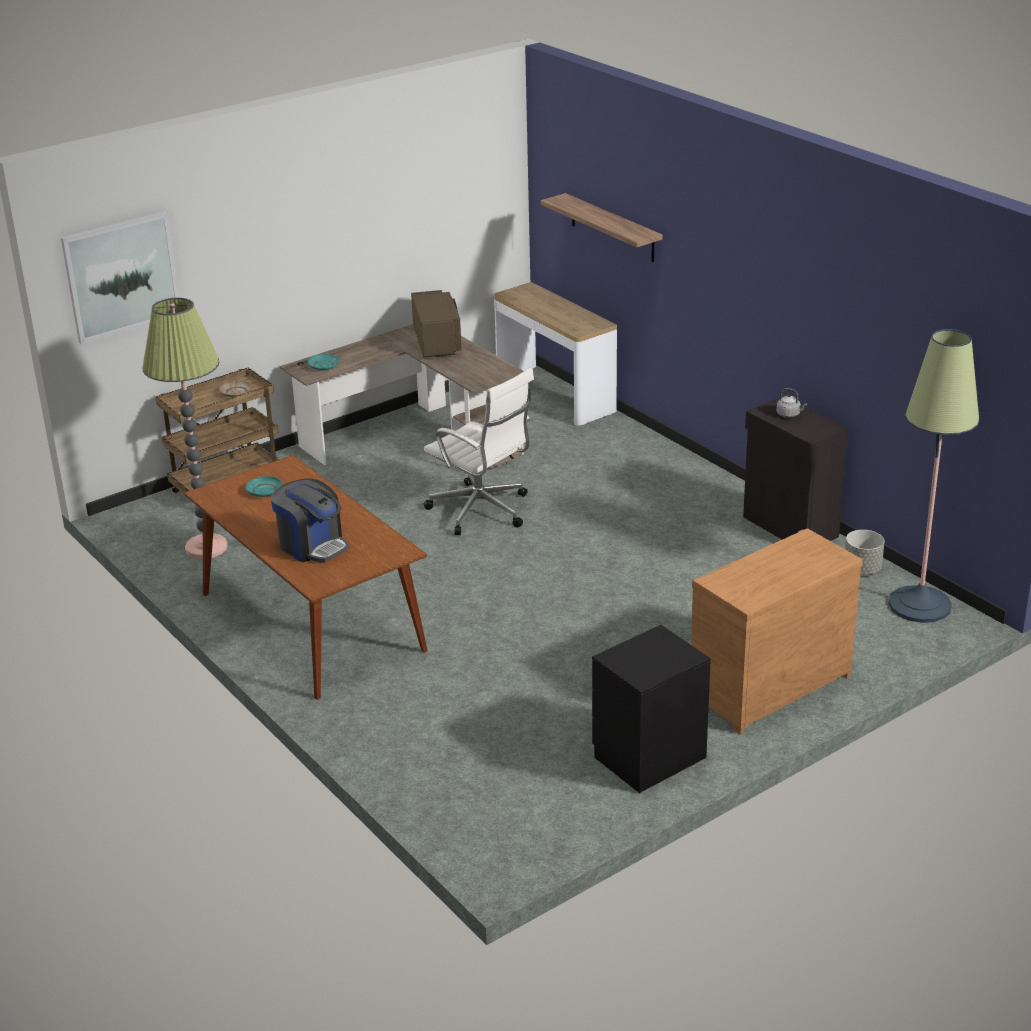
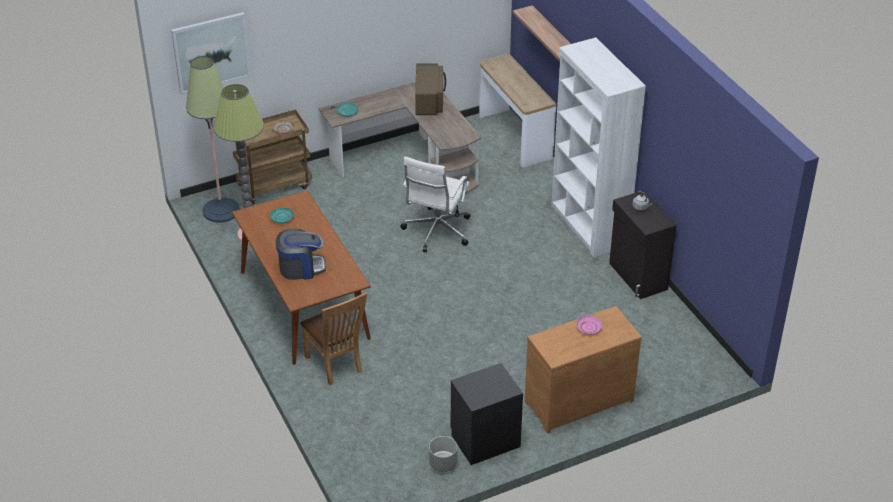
camera: 10 degrees right, 10 degrees up
coffee machine [270,478,349,562] -> coffee machine turned 60 degrees counterclockwise [276,229,326,280]
white office chair [424,368,534,535] -> white office chair turned 60 degrees clockwise [400,157,470,252]
grey planter [845,530,885,575] -> grey planter moved to [429,436,457,472]
floor lamp [888,329,979,623] -> floor lamp moved to [186,56,240,223]
none -> brown chair [300,292,367,385]
none -> white bookcase [551,37,646,257]
none -> pink plate [577,315,602,335]

